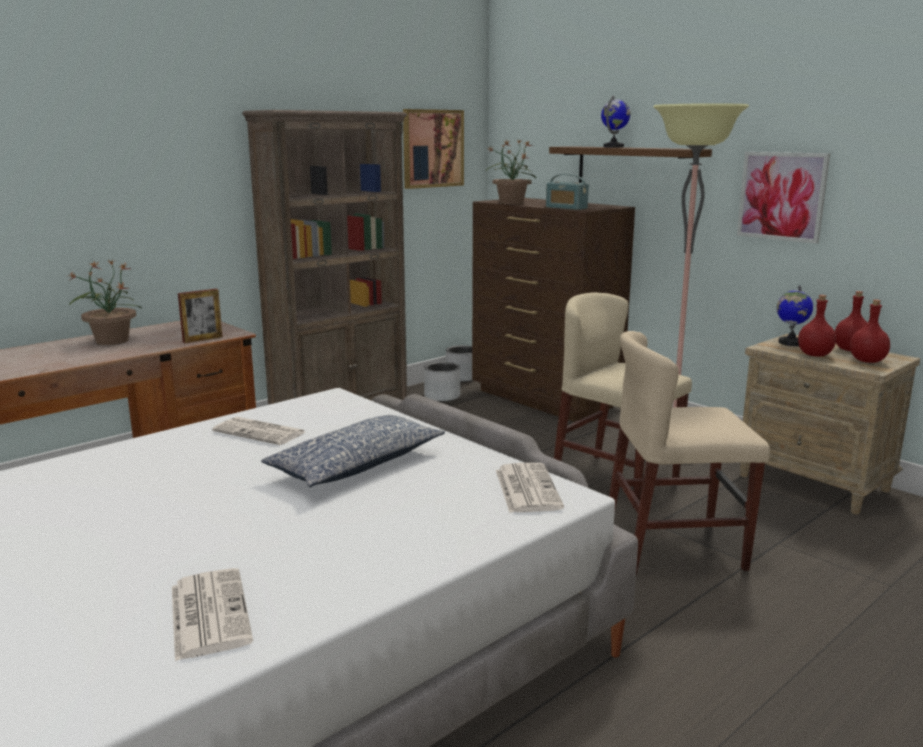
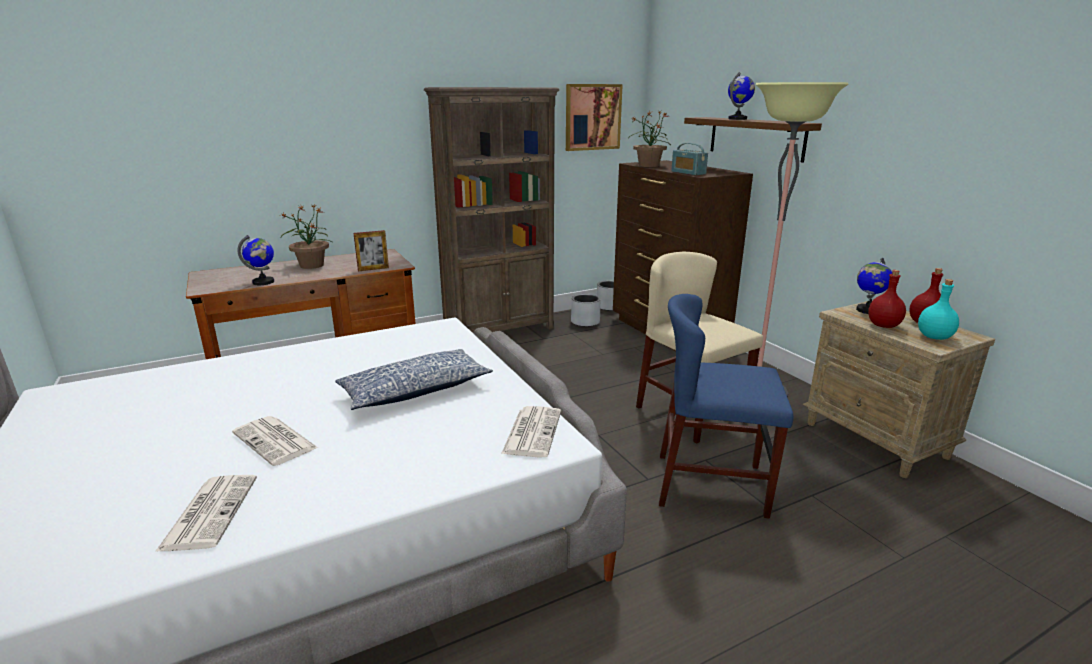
camera: 15 degrees right, 5 degrees up
newspaper [212,417,305,445] -> newspaper moved to [232,416,318,466]
beige chair [609,331,770,576] -> blue chair [659,294,793,519]
picture [737,152,830,244] -> none
red bottle [850,299,890,363] -> turquoise bottle [918,279,959,340]
none -> globe [237,235,274,285]

